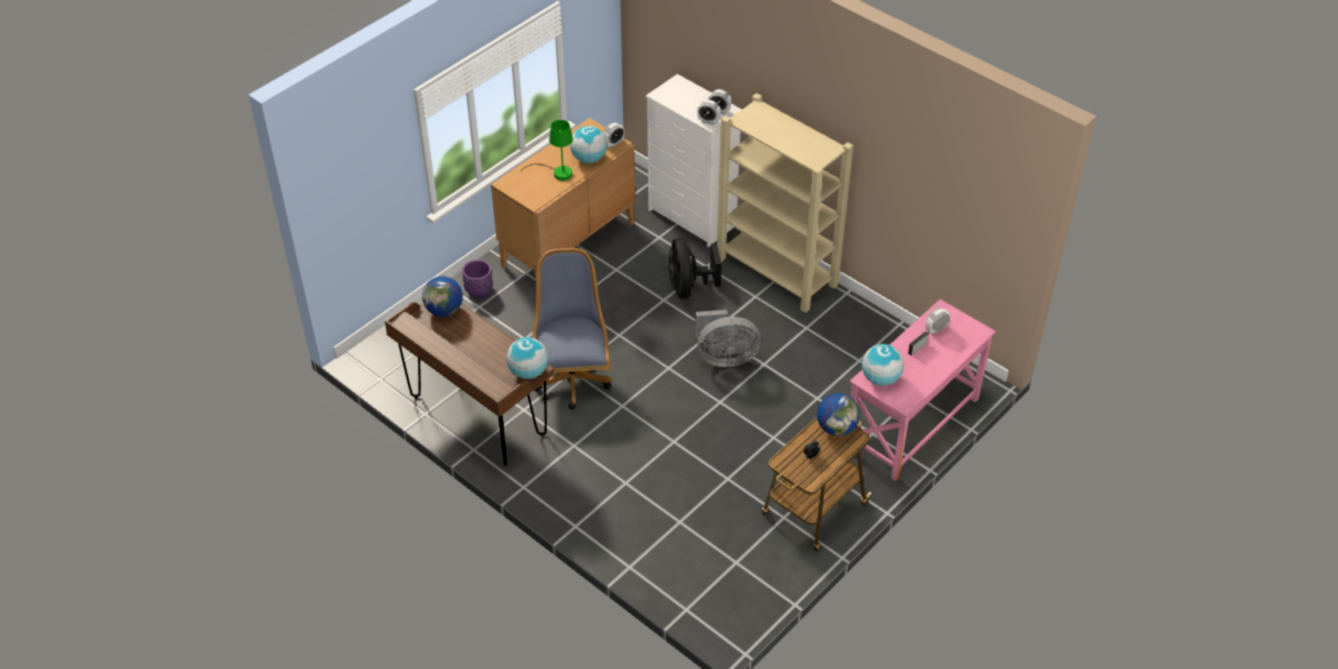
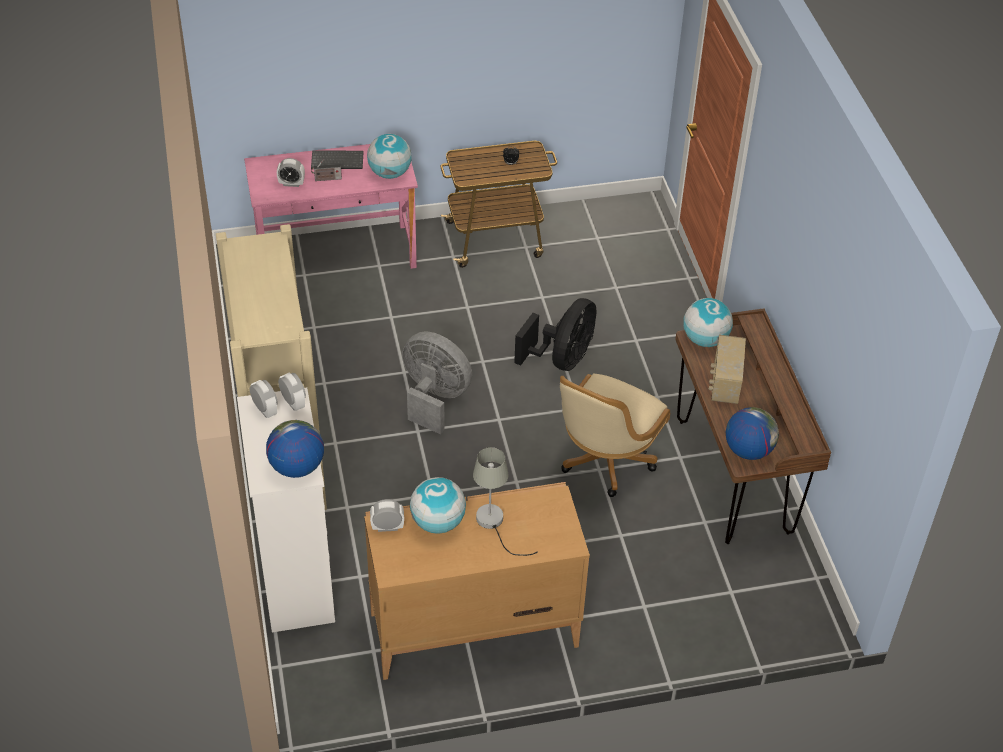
camera: 145 degrees left, 0 degrees up
purple planter [462,260,493,298] -> none
green table lamp [521,120,573,181] -> grey table lamp [473,447,538,556]
blue office chair [532,248,611,409] -> beige office chair [560,373,670,497]
black fan [668,238,722,299] -> black fan moved to [514,298,596,371]
globe [817,393,860,436] -> globe moved to [266,420,324,478]
none -> keyboard [311,150,364,169]
none -> radio [709,335,746,404]

